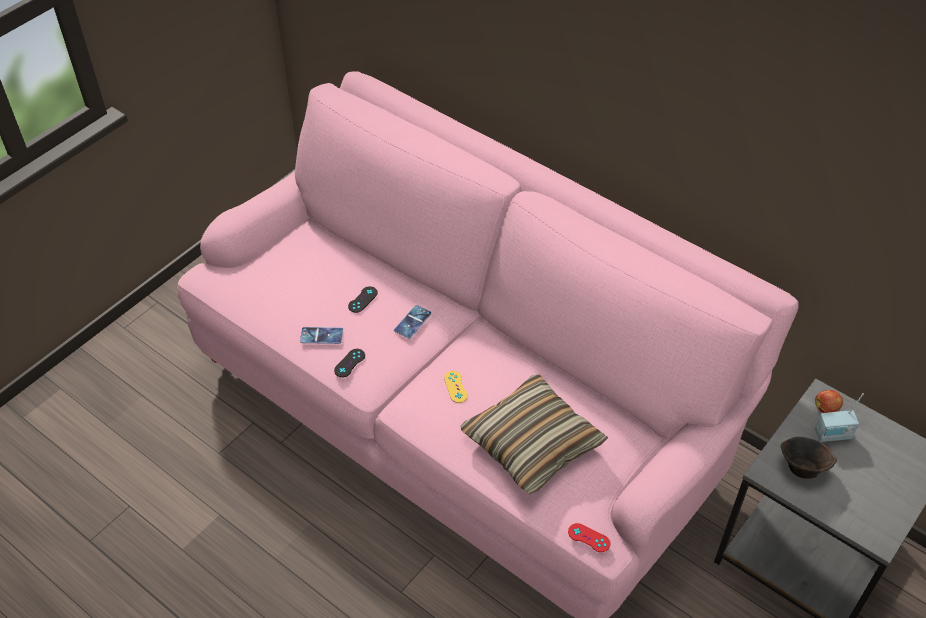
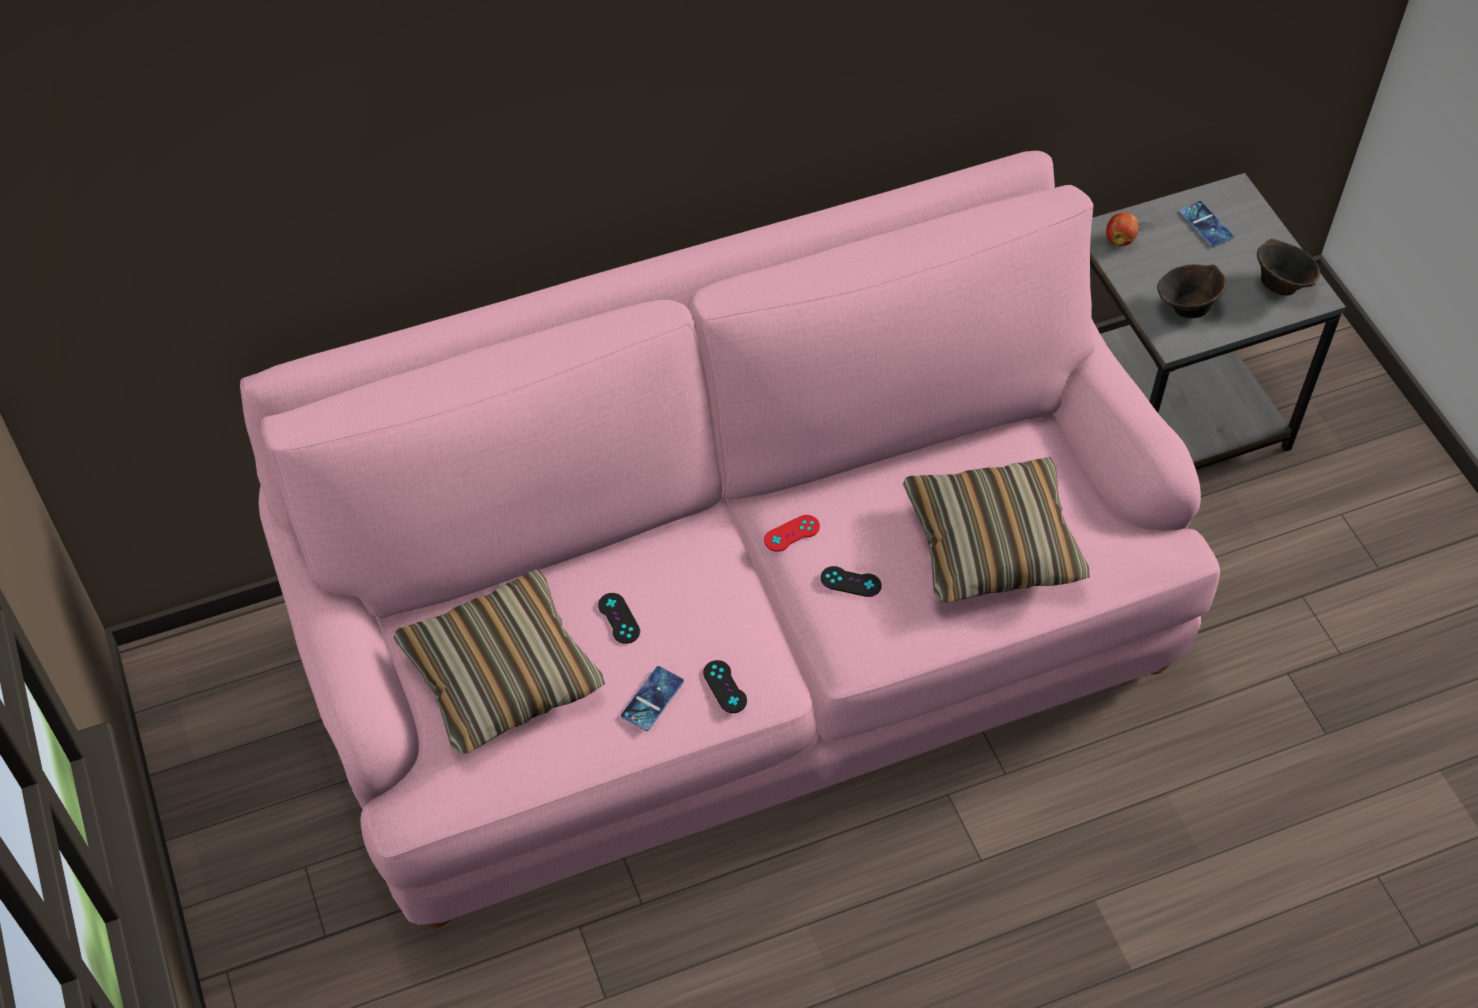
camera: 60 degrees left, 5 degrees up
phone [394,305,432,339] -> phone moved to [1179,201,1234,247]
yellow game controller [444,371,468,403] -> black game controller [820,566,882,597]
red game controller [568,523,610,552] -> red game controller moved to [764,515,820,552]
radio [815,393,864,442] -> none
none -> pillow [394,568,605,753]
none -> brown bowl [1257,239,1320,296]

